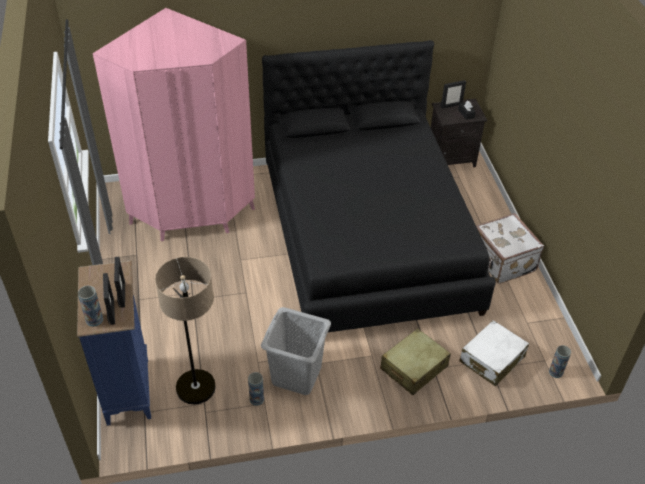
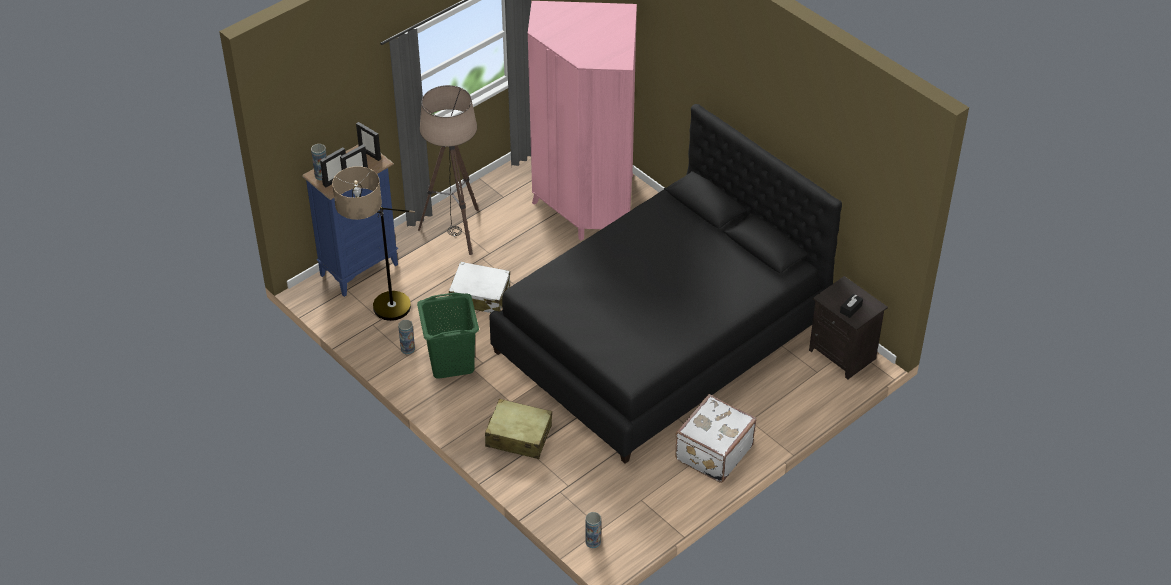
camera: 60 degrees right, 0 degrees up
grey laundry basket [261,307,331,395] -> green laundry basket [417,293,479,379]
picture frame [441,80,466,109] -> picture frame moved to [356,122,381,161]
white suitcase [459,320,529,386] -> white suitcase moved to [449,261,510,313]
none -> floor lamp [418,85,479,255]

